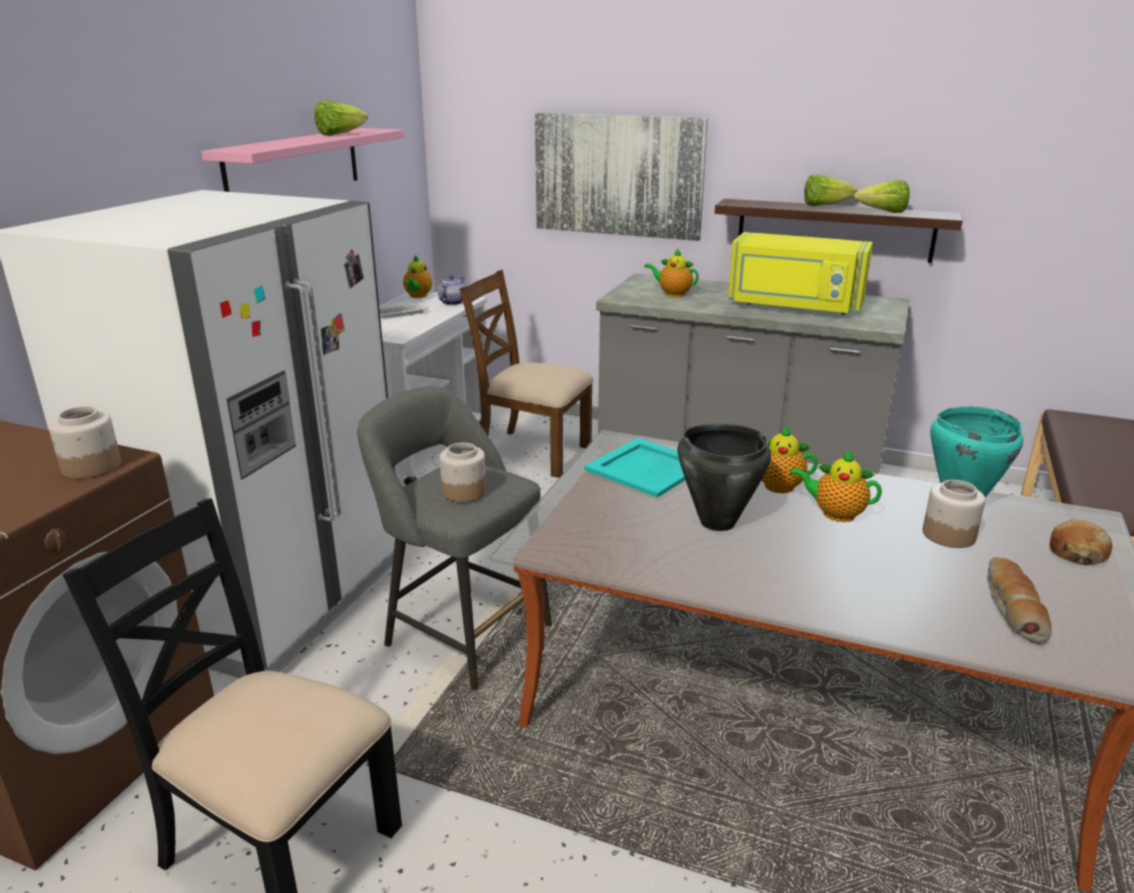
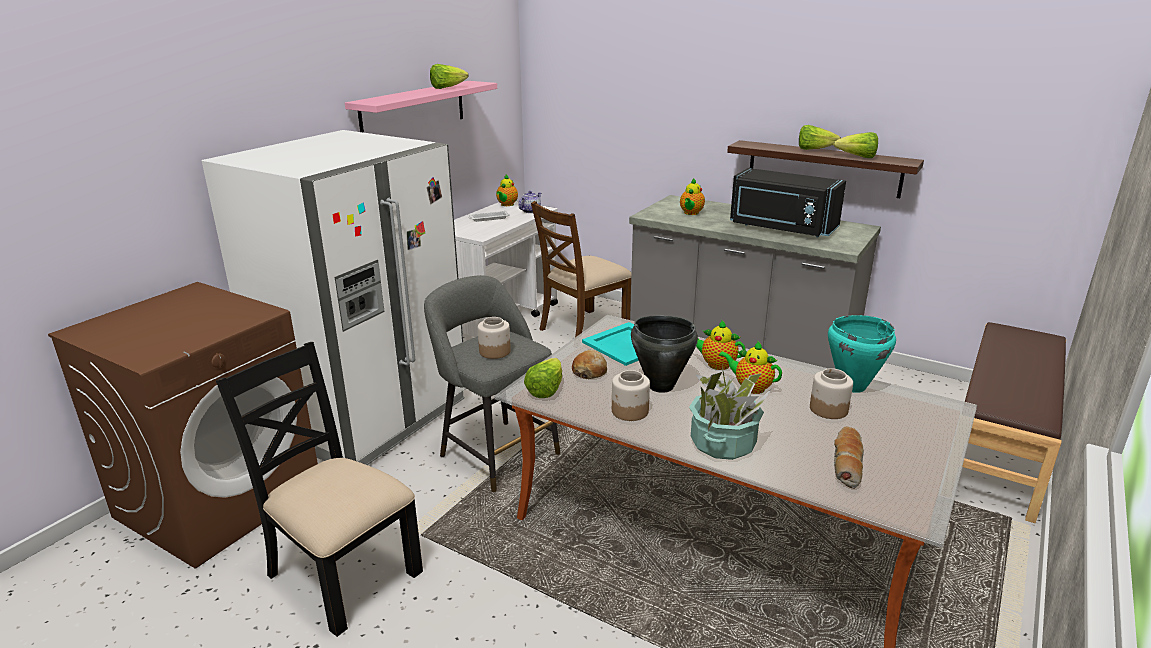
camera: 10 degrees right, 0 degrees up
jar [49,406,121,479] -> jar moved to [612,370,650,421]
brown chair [460,270,594,478] -> brown chair turned 75 degrees counterclockwise [531,201,631,337]
picture [535,113,708,241] -> none
teapot [644,249,699,297] -> teapot turned 105 degrees counterclockwise [680,178,705,215]
yellow microwave [728,232,873,315] -> black microwave [730,168,846,237]
bread [1049,518,1112,565] -> bread moved to [572,350,607,379]
none -> lettuce [524,358,562,398]
none -> potted plant [689,366,773,460]

